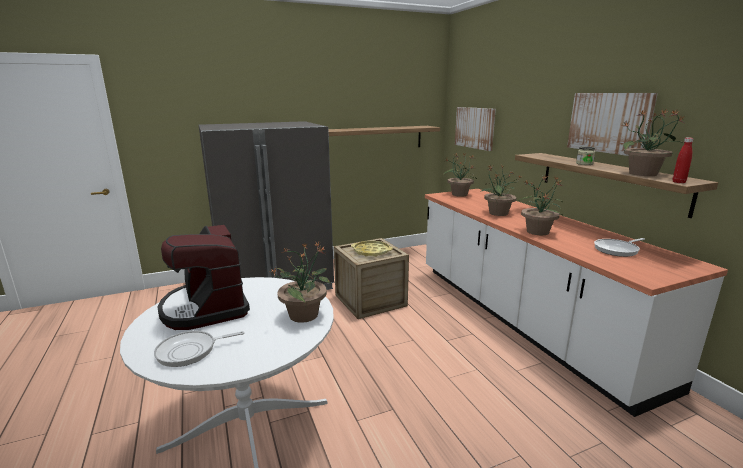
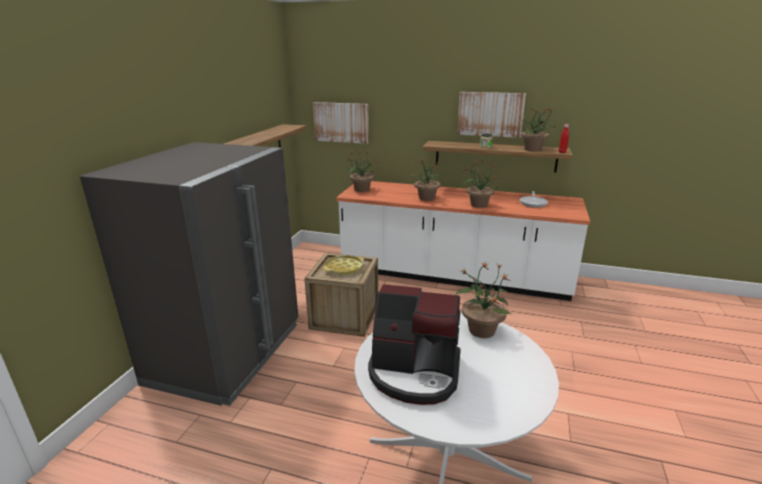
camera: 50 degrees left, 5 degrees up
frying pan [154,331,245,367] -> none

